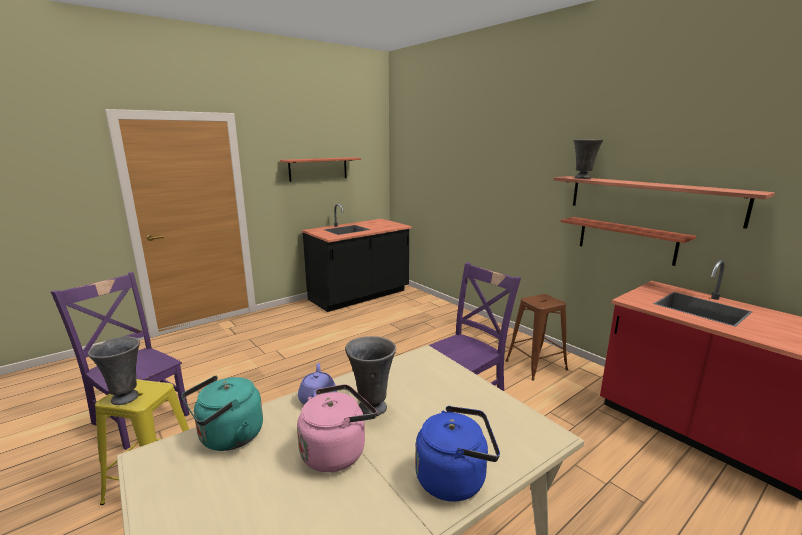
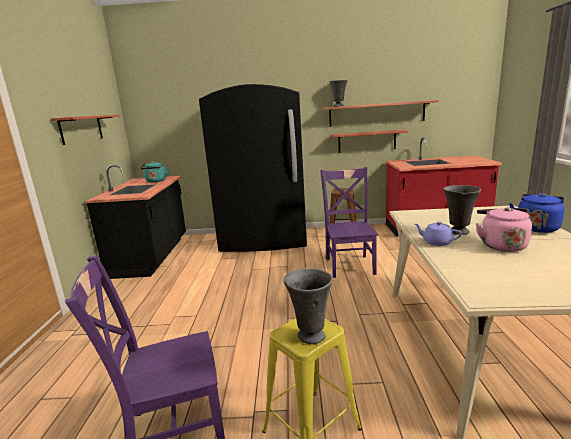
camera: 50 degrees left, 0 degrees up
turquoise kettle [181,376,263,451] -> turquoise kettle moved to [140,161,169,183]
none -> black fridge [199,84,307,252]

